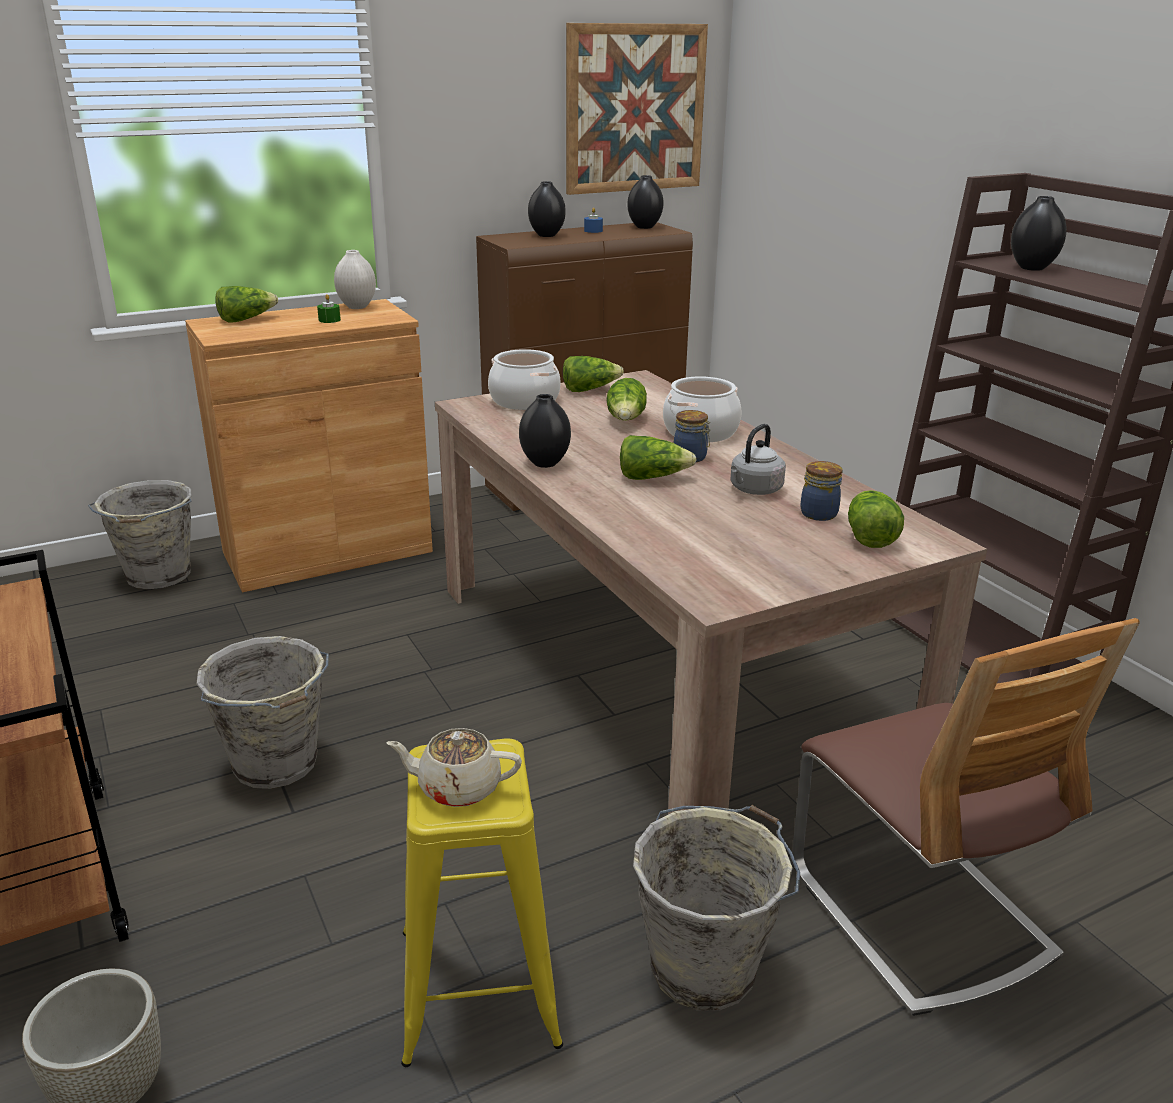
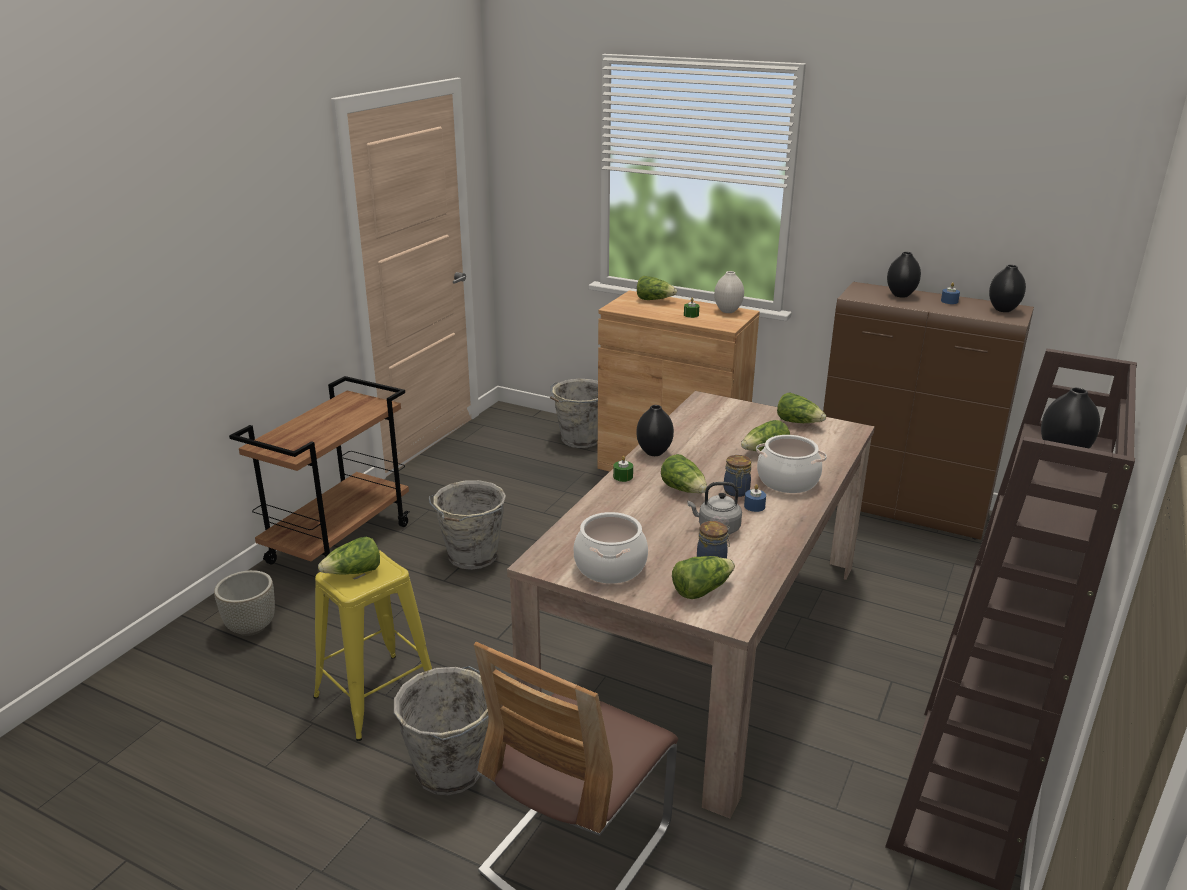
camera: 55 degrees right, 0 degrees up
beige teapot [386,728,522,807] -> lettuce [318,537,380,575]
cooking pot [488,349,561,410] -> cooking pot moved to [573,512,648,584]
picture [566,23,708,195] -> none
none -> green candle [613,456,633,482]
none -> blue candle [744,484,766,512]

